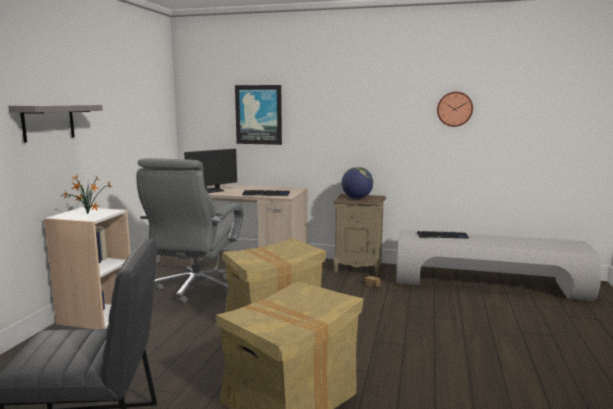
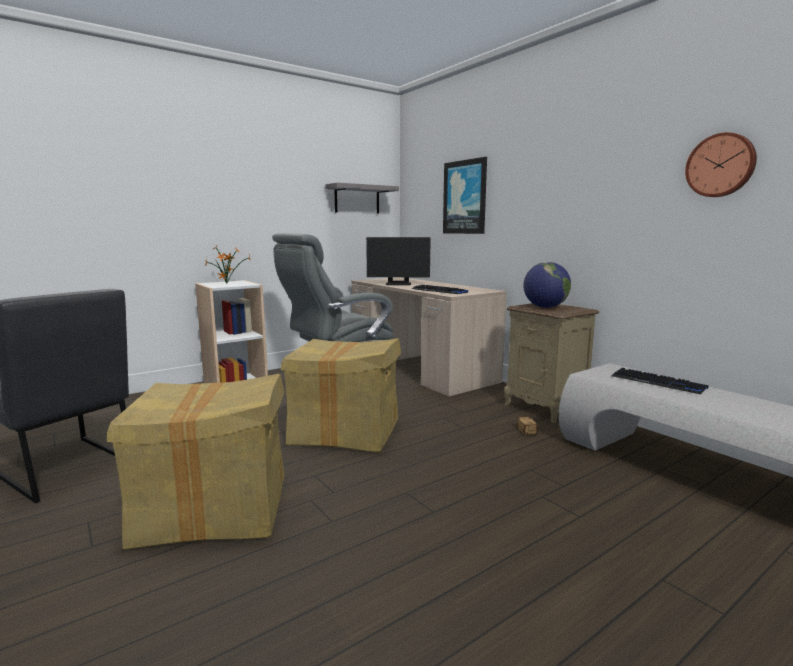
camera: 40 degrees right, 0 degrees up
grey shelf [8,105,103,142] -> grey shelf moved to [325,182,399,213]

